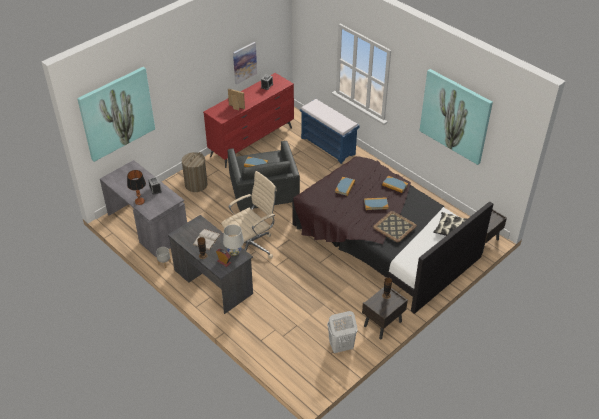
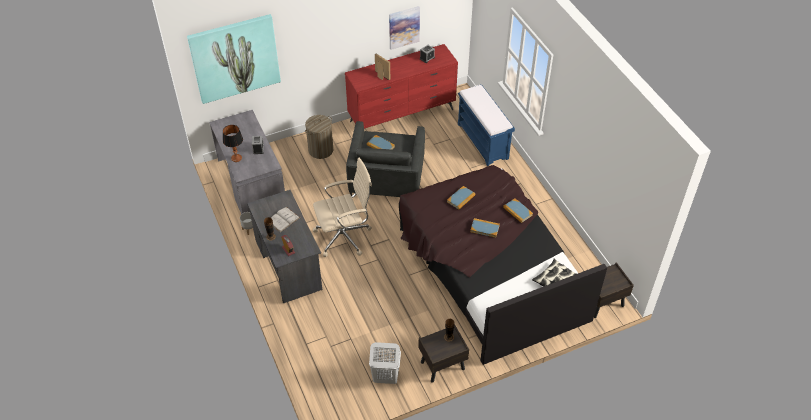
camera: 20 degrees right, 5 degrees up
white table lamp [223,224,244,256] -> none
tray [373,211,417,242] -> none
picture [420,69,493,165] -> none

